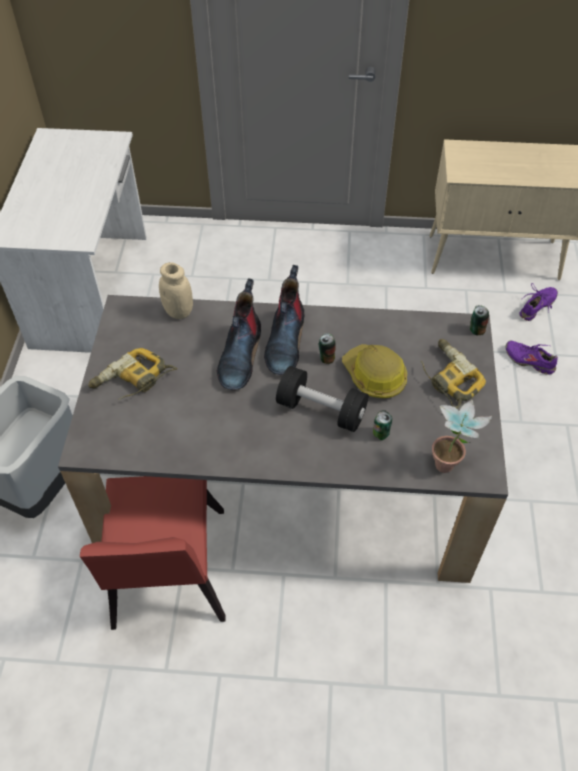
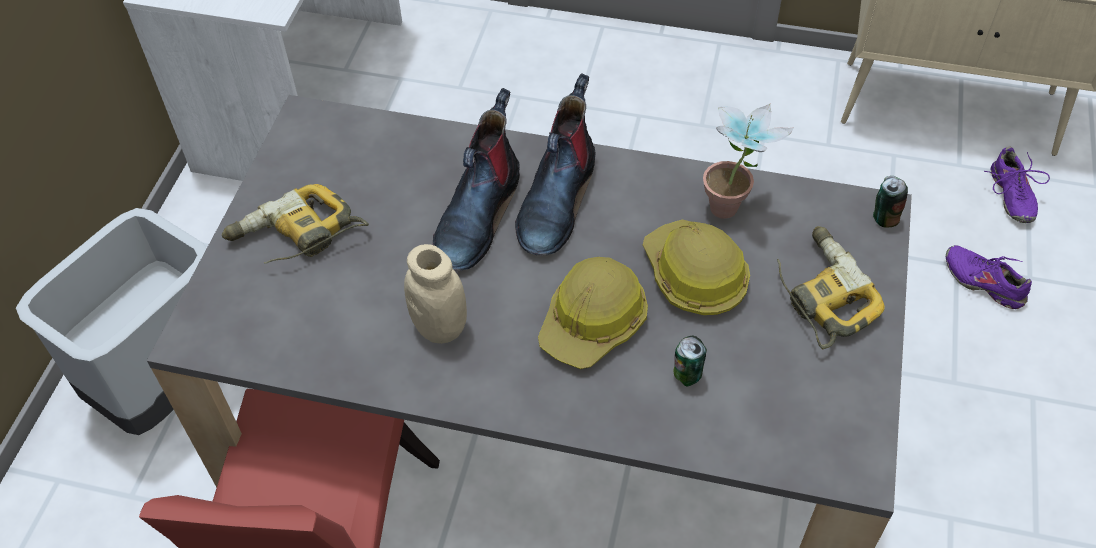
camera: 10 degrees right, 0 degrees up
beige jar [159,262,193,319] -> beige jar moved to [404,244,467,344]
black dumbbell [276,366,368,432] -> hard hat [538,257,648,369]
can [319,333,336,364] -> none
potted plant [432,399,492,473] -> potted plant moved to [703,104,794,219]
purple shoe [520,283,558,321] -> purple shoe turned 120 degrees clockwise [984,146,1050,223]

